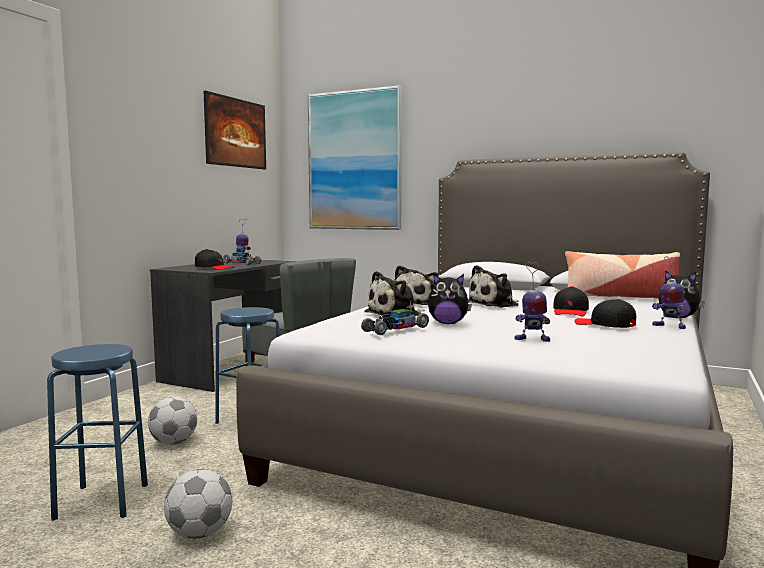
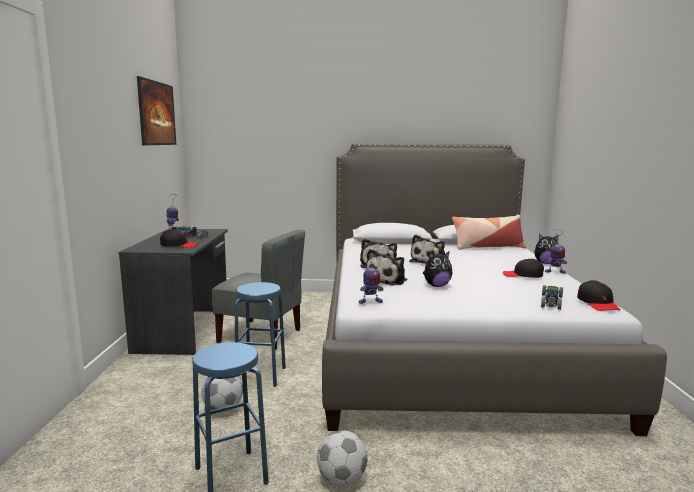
camera: 25 degrees left, 5 degrees up
picture [308,85,402,230] -> none
toy car [361,309,429,335] -> toy car moved to [541,285,563,310]
toy robot [514,262,550,342] -> toy robot moved to [359,249,383,304]
black cap [553,286,589,317] -> black cap moved to [577,280,620,311]

